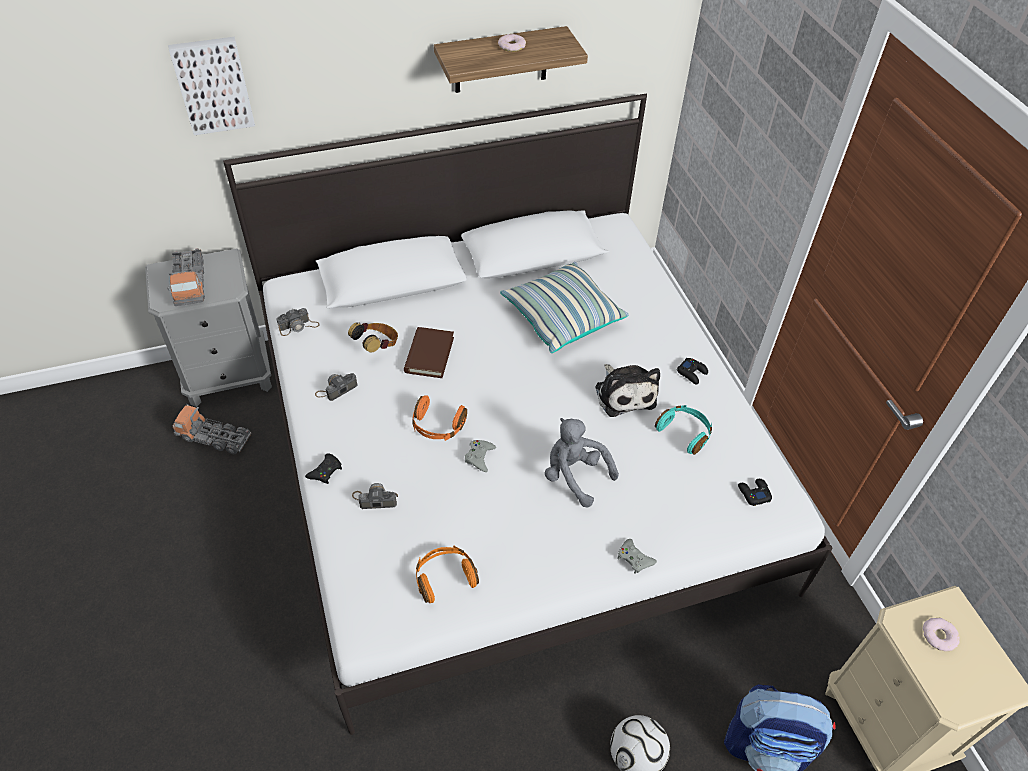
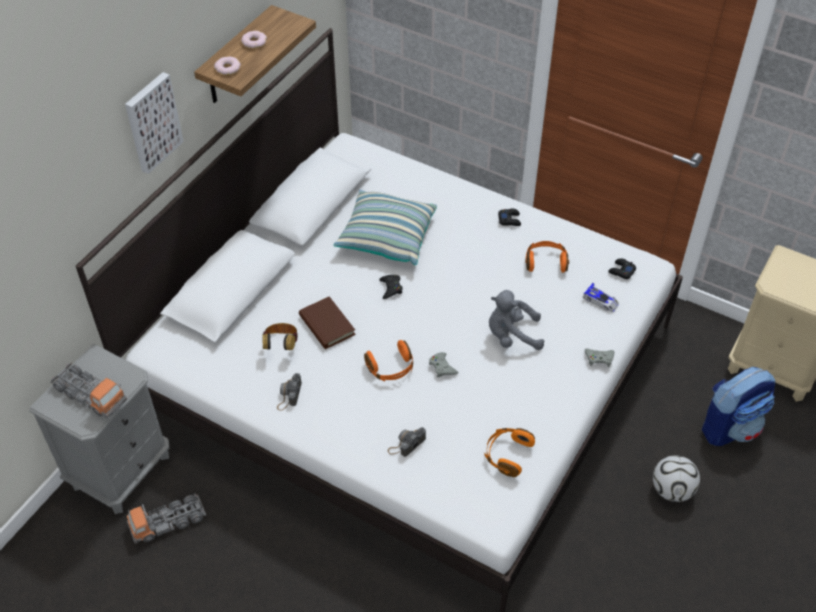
camera: 40 degrees left, 0 degrees up
picture [168,37,255,135] -> picture moved to [125,72,184,174]
camera [276,308,320,336] -> none
black game controller [305,454,342,484] -> black game controller moved to [379,275,403,299]
plush toy [595,364,660,417] -> none
turquoise headphones [655,405,712,455] -> orange headphones [525,241,569,273]
donut [923,618,960,651] -> donut moved to [214,57,241,75]
none -> toy car [583,283,619,312]

